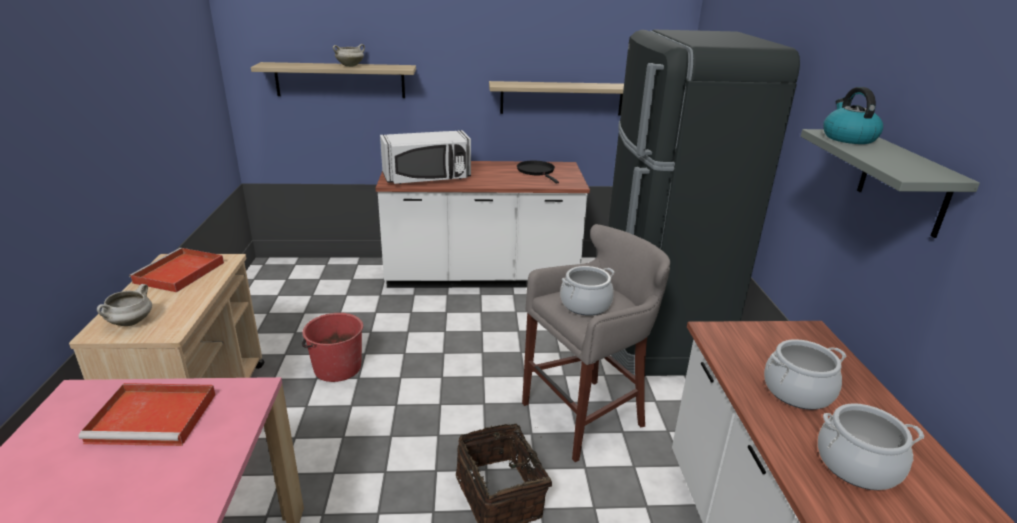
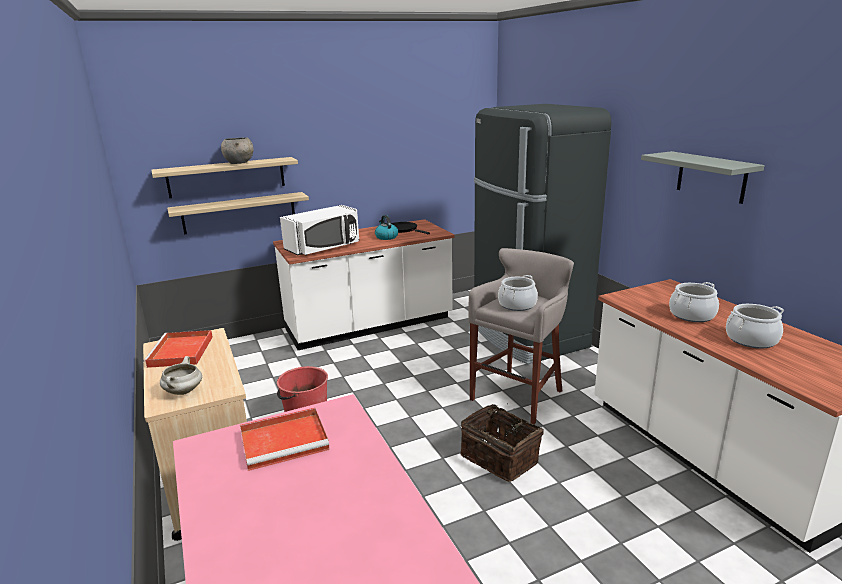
camera: 20 degrees left, 5 degrees down
white cooking pot [333,44,365,67] -> grey bowl [221,138,254,164]
shelf [489,81,624,115] -> shelf moved to [167,192,309,235]
kettle [823,87,883,144] -> kettle moved to [375,215,398,240]

